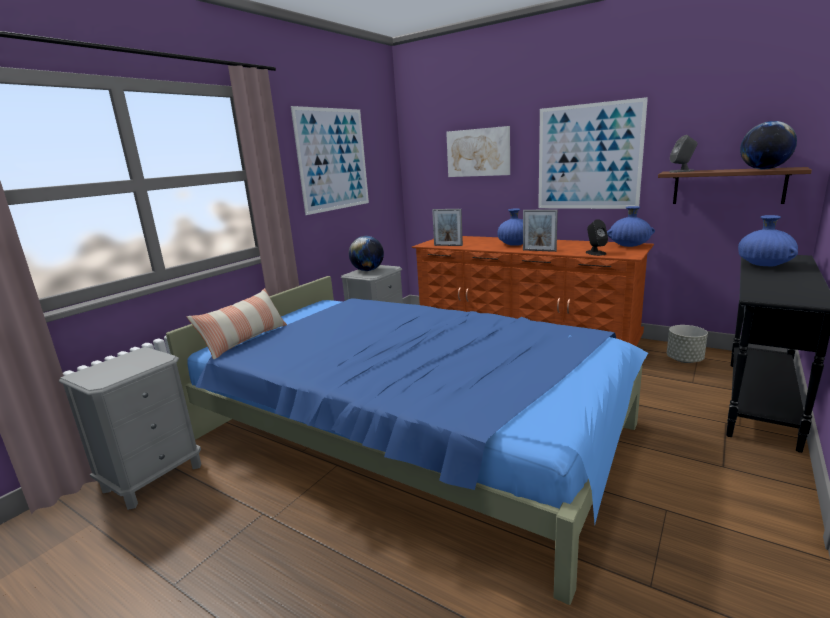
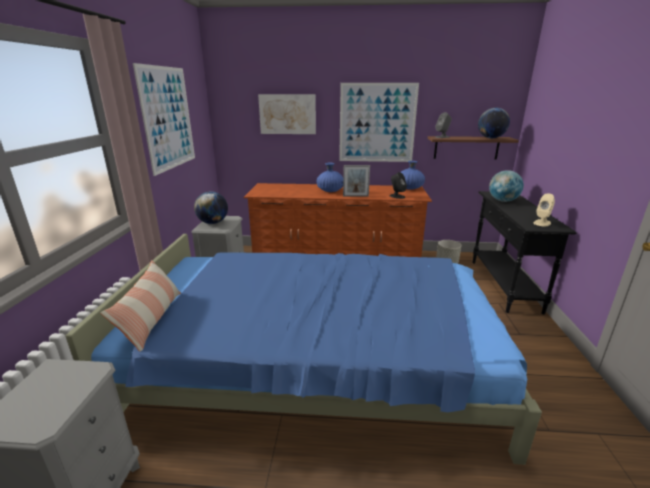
camera: 30 degrees left, 5 degrees up
picture frame [432,209,463,246] -> none
blue vase [738,215,798,266] -> globe [489,170,524,202]
none -> beige speaker [534,193,555,227]

